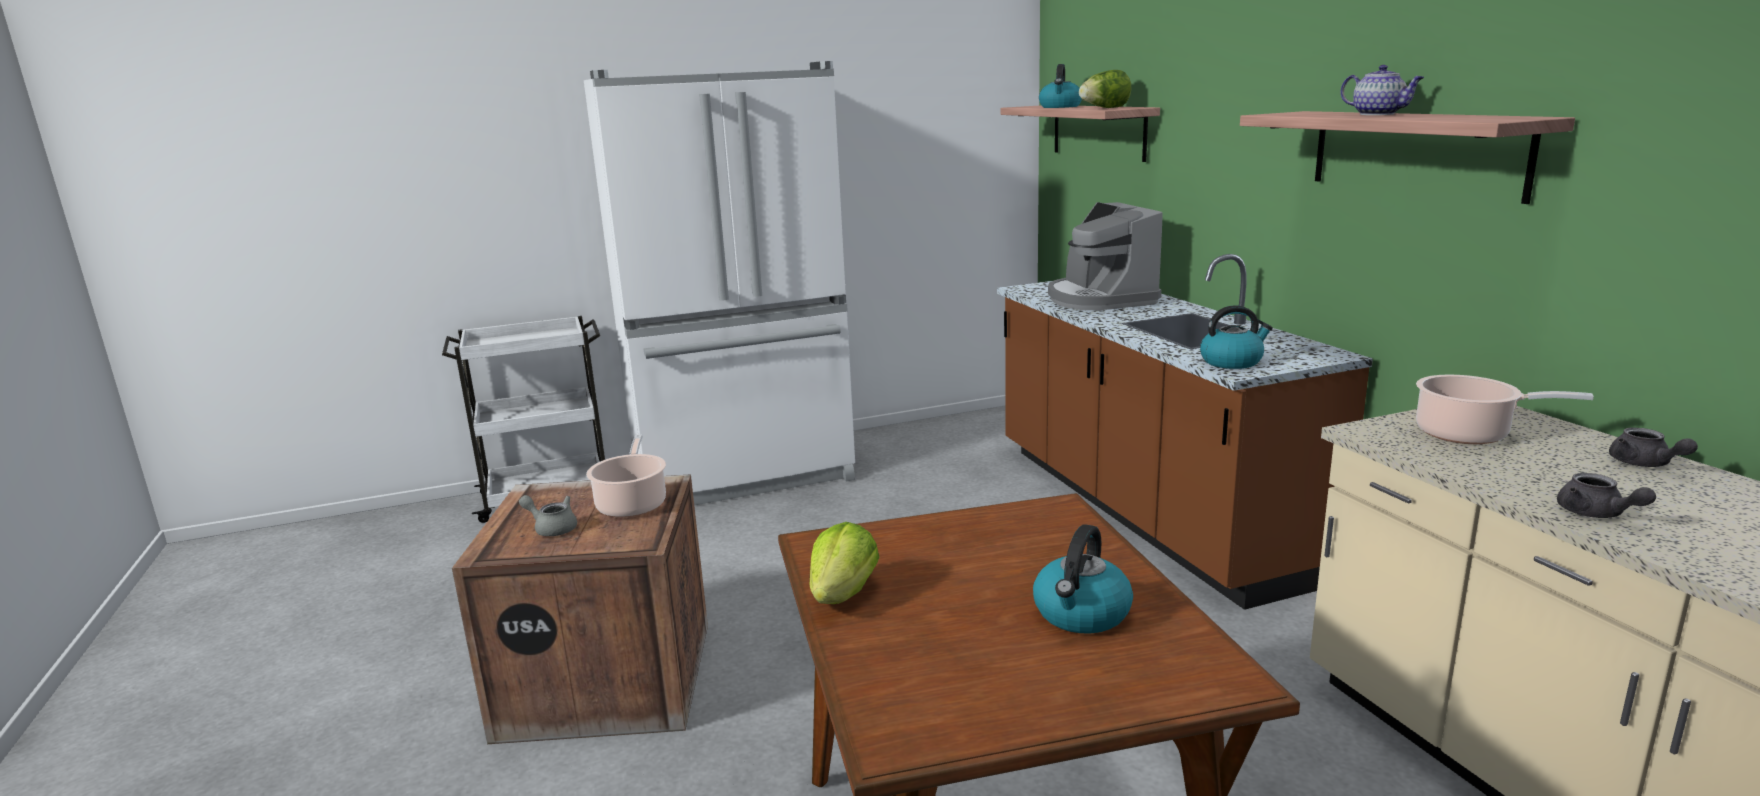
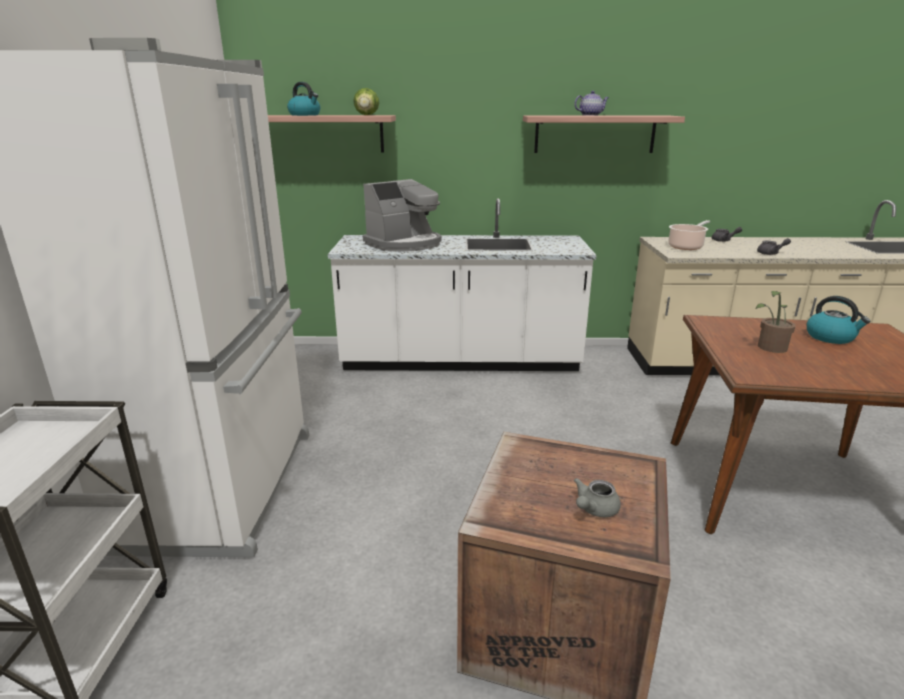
camera: 70 degrees left, 5 degrees up
cooking pot [586,434,666,518] -> none
lettuce [810,522,879,604] -> none
brown counter [997,254,1373,610] -> white counter [328,198,596,371]
coffee machine [1048,202,1163,310] -> coffee machine turned 45 degrees counterclockwise [363,179,442,252]
kettle [1200,305,1273,369] -> none
none -> potted plant [756,291,796,353]

